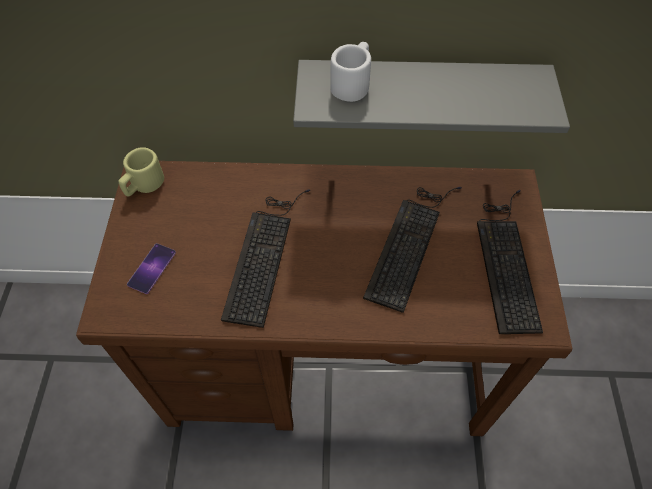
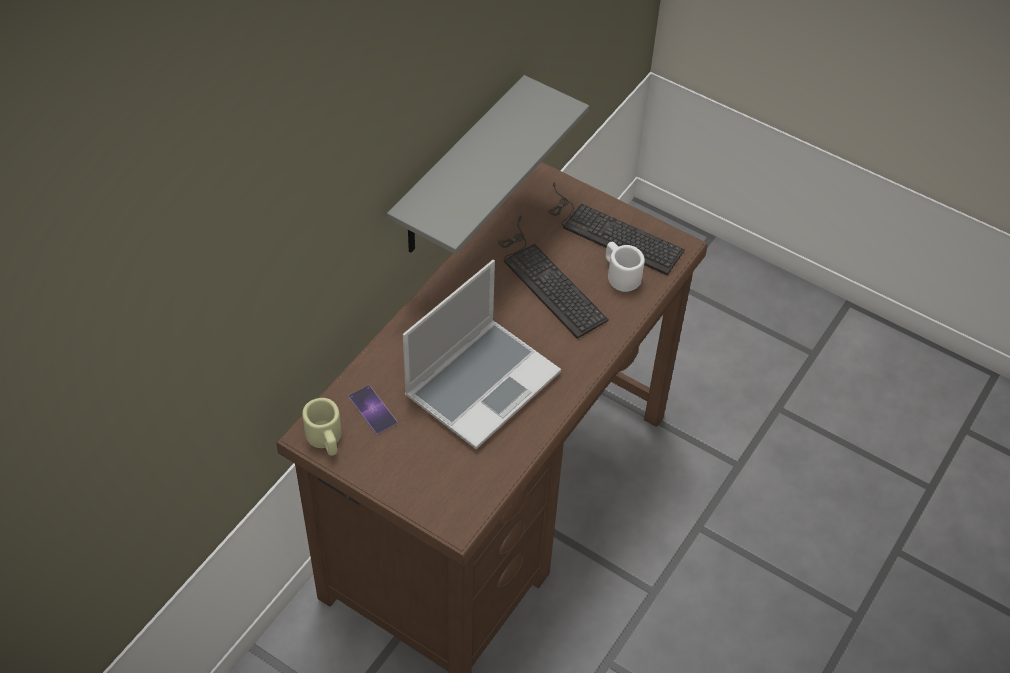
camera: 60 degrees left, 5 degrees down
phone [127,243,176,294] -> phone moved to [349,385,397,434]
keyboard [221,189,310,328] -> laptop [403,260,561,449]
white mug [330,42,371,102] -> white mug moved to [606,242,645,292]

